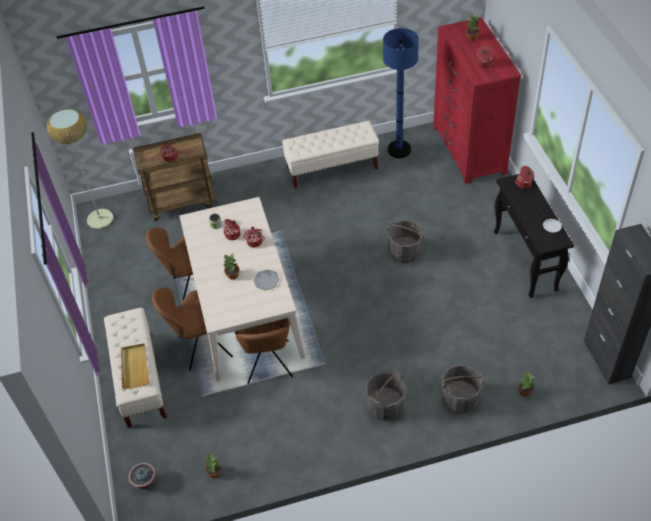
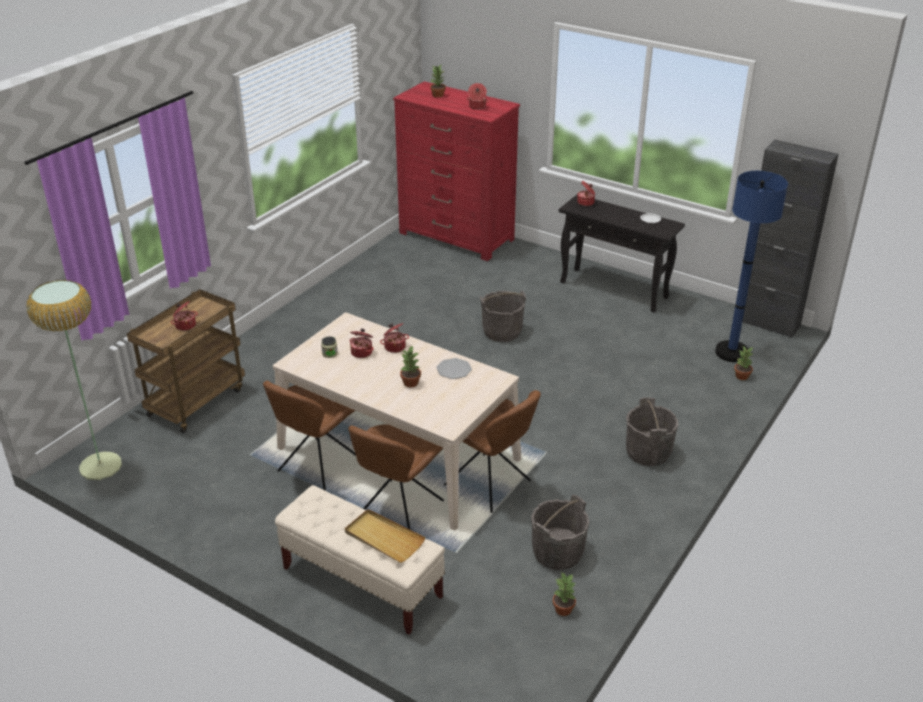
camera: 45 degrees left, 15 degrees down
potted plant [128,463,156,489] -> none
beige bench [282,121,379,189] -> none
blue floor lamp [383,28,419,158] -> blue floor lamp moved to [715,171,788,362]
grey bucket [441,365,484,414] -> grey bucket moved to [531,494,589,570]

